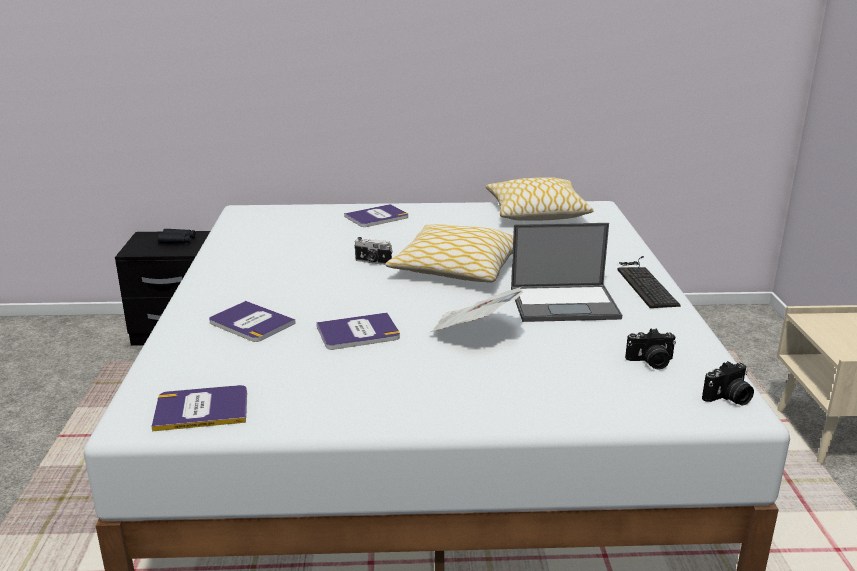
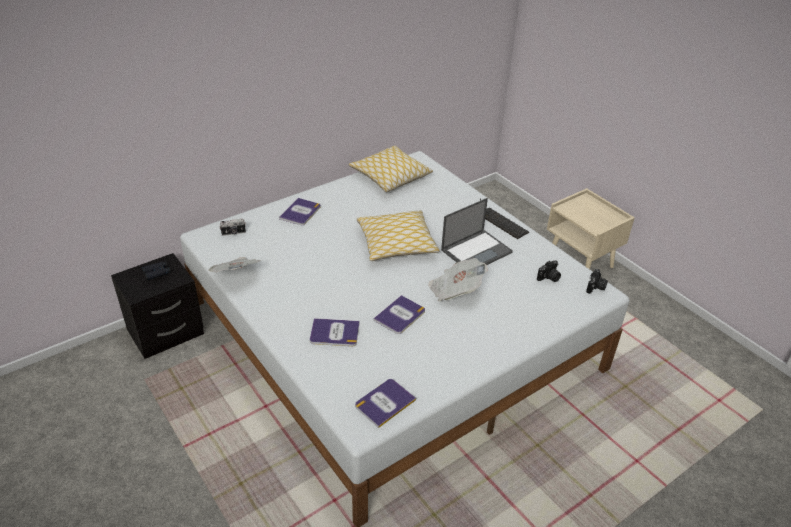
camera: 35 degrees left, 15 degrees up
camera [354,237,392,265] -> camera moved to [219,218,246,236]
none -> newspaper [209,257,261,272]

